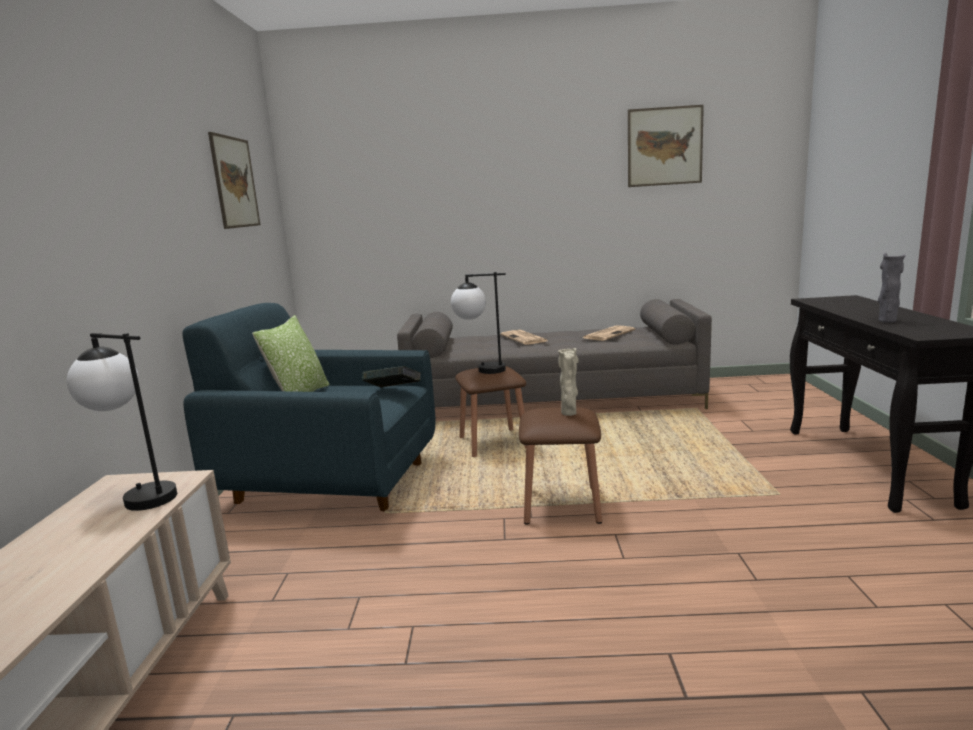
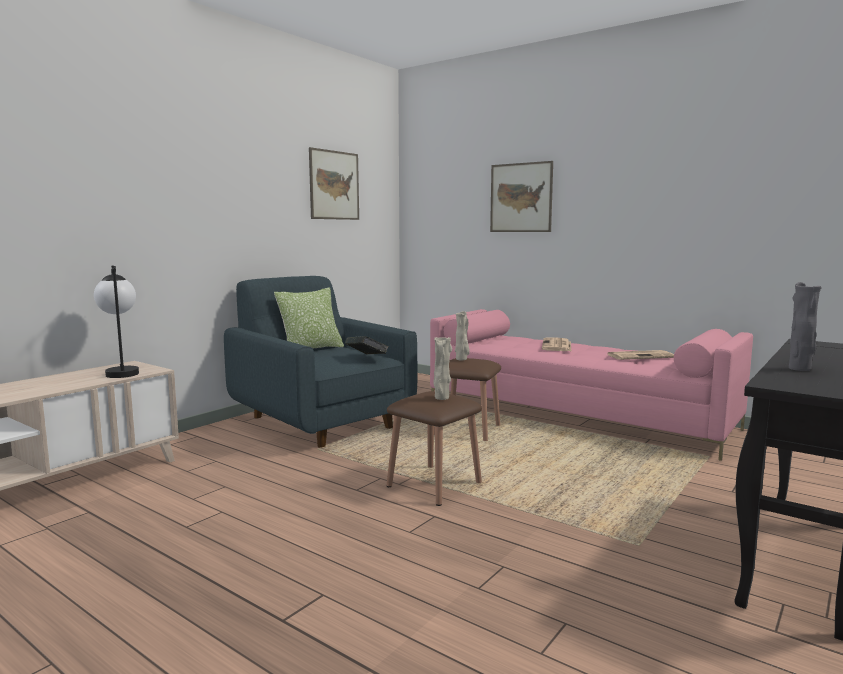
camera: 35 degrees right, 5 degrees down
grey sofa [397,299,712,409] -> pink sofa [430,309,753,461]
table lamp [451,272,506,374] -> beige vase [455,311,470,360]
picture [628,105,704,187] -> picture moved to [490,161,553,232]

